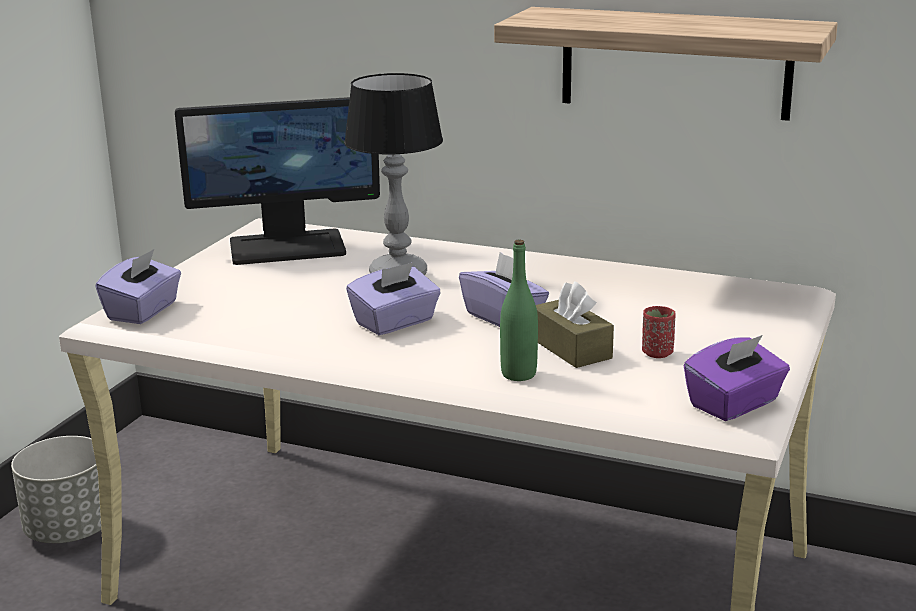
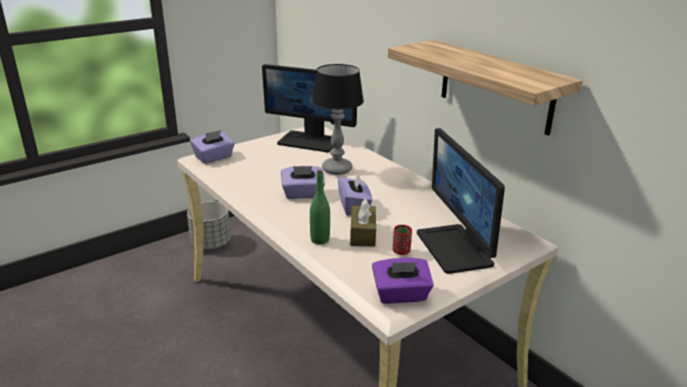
camera: 30 degrees right, 5 degrees up
none -> monitor [417,128,505,274]

